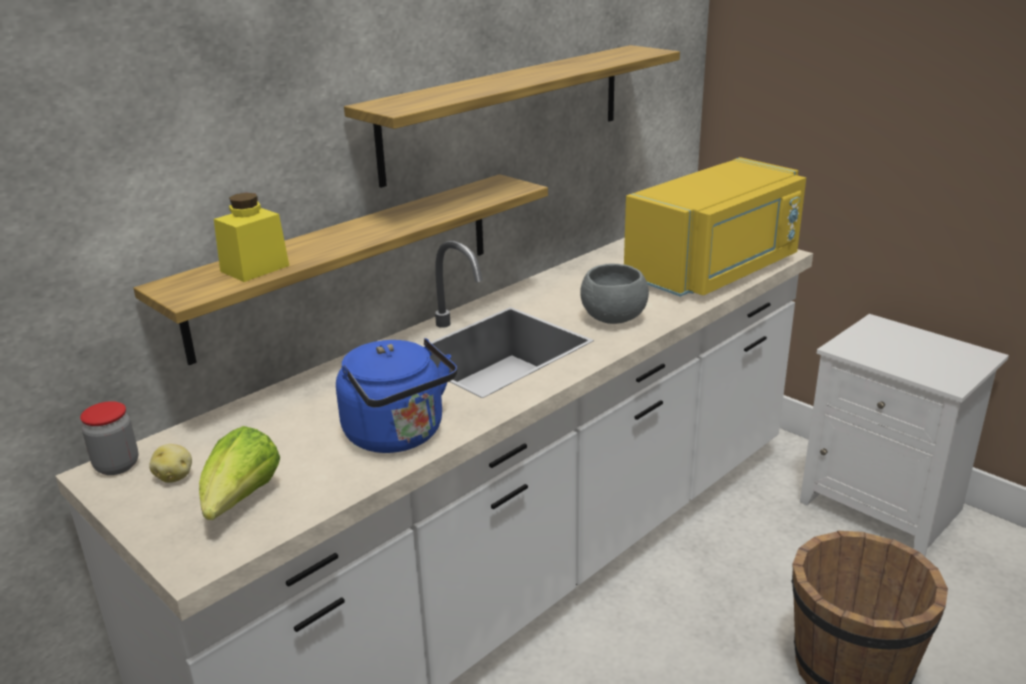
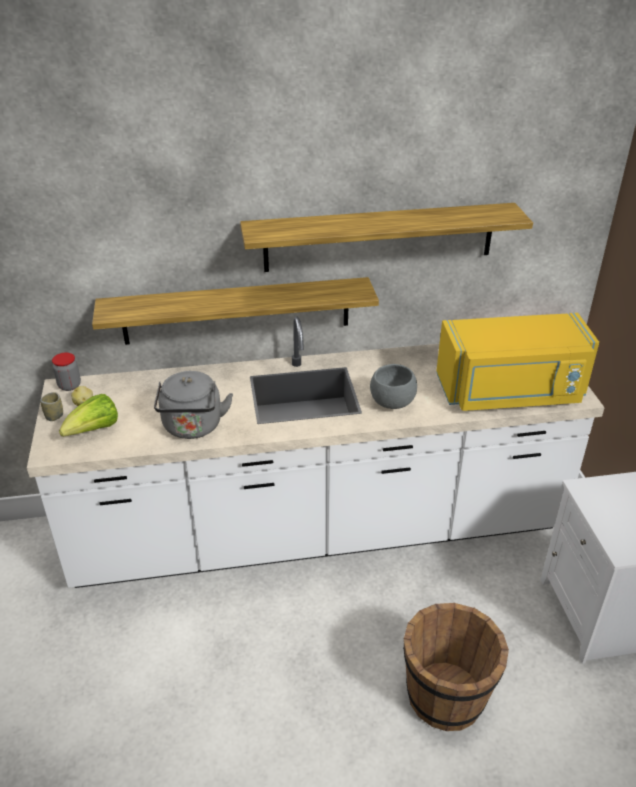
camera: 35 degrees right, 10 degrees up
yellow jar [214,193,289,282] -> none
blue kettle [336,338,457,453] -> grey kettle [154,371,233,439]
none -> cup [40,392,63,421]

